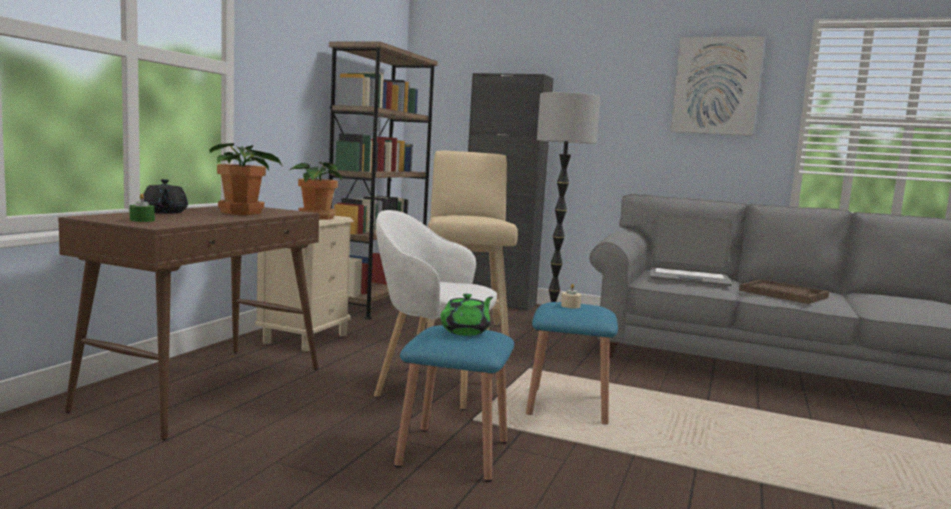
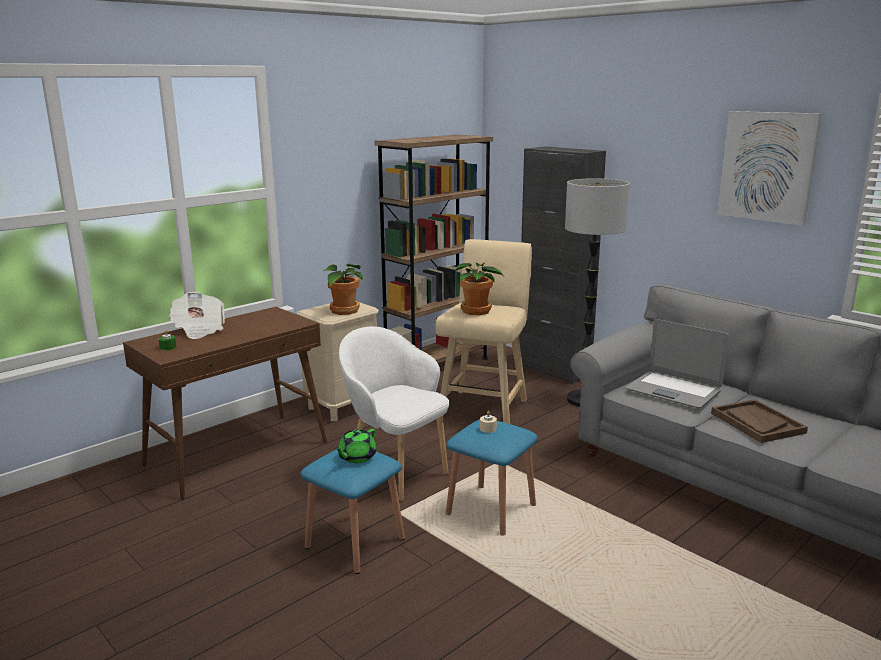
camera: 25 degrees right, 10 degrees up
black teapot [143,179,188,214] -> newspaper [169,292,225,339]
potted plant [210,143,282,215] -> potted plant moved to [455,262,503,315]
green teapot [441,294,493,336] -> green teapot turned 150 degrees clockwise [334,429,377,463]

